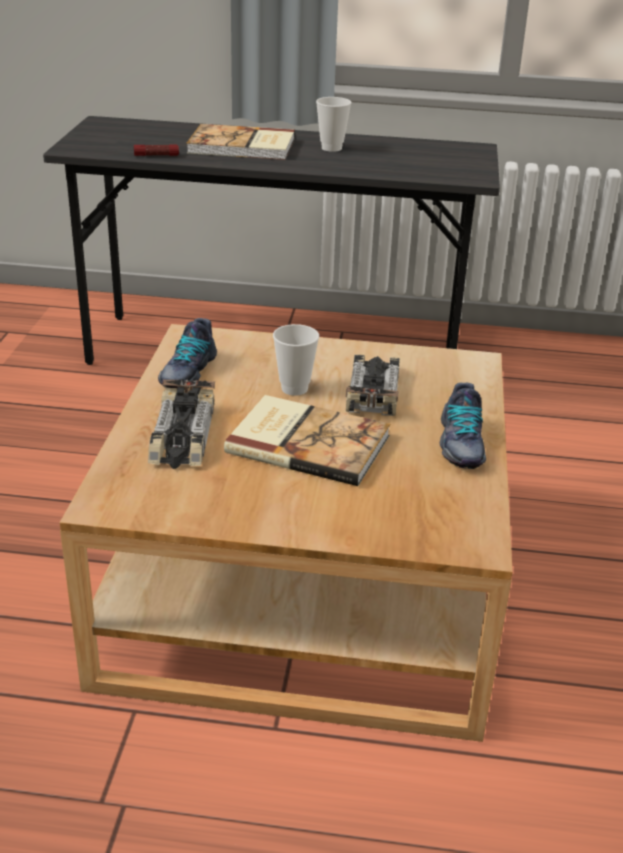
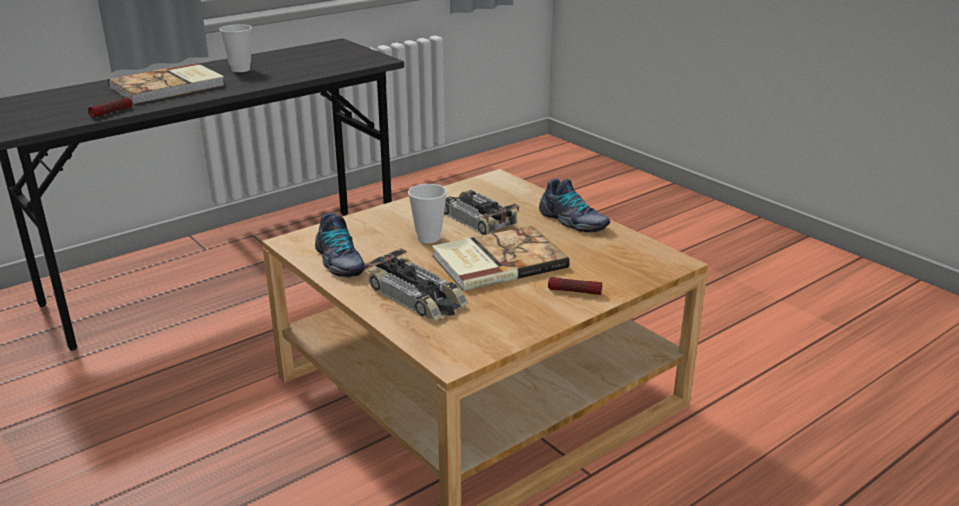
camera: 45 degrees left, 5 degrees down
none -> flashlight [548,277,602,295]

